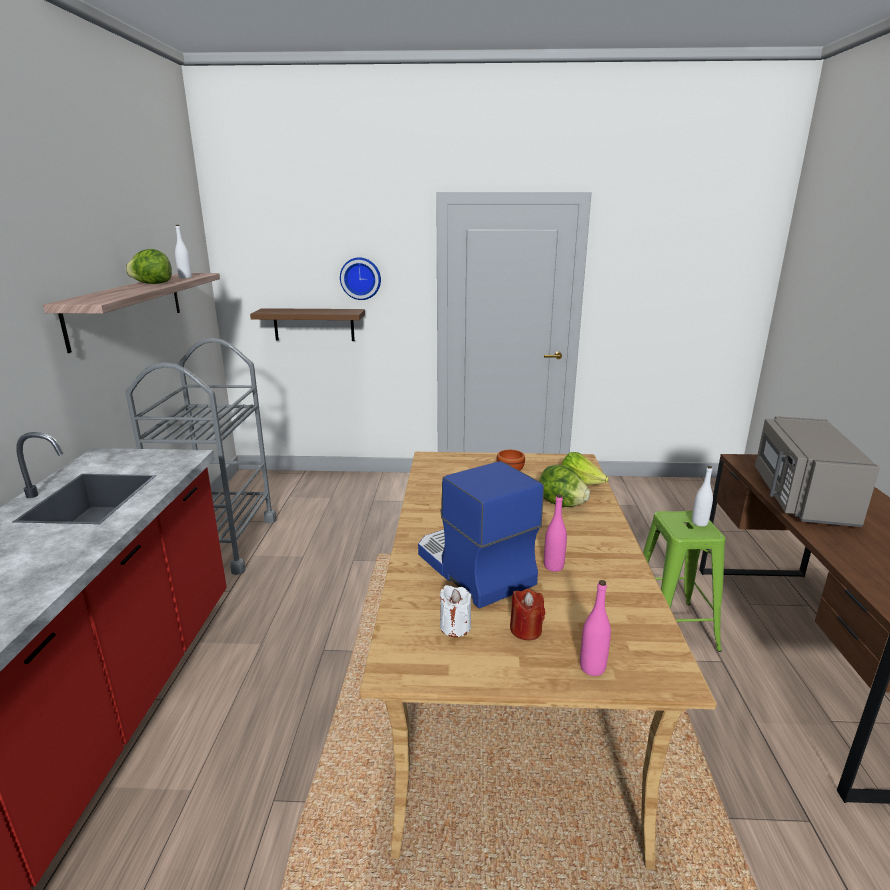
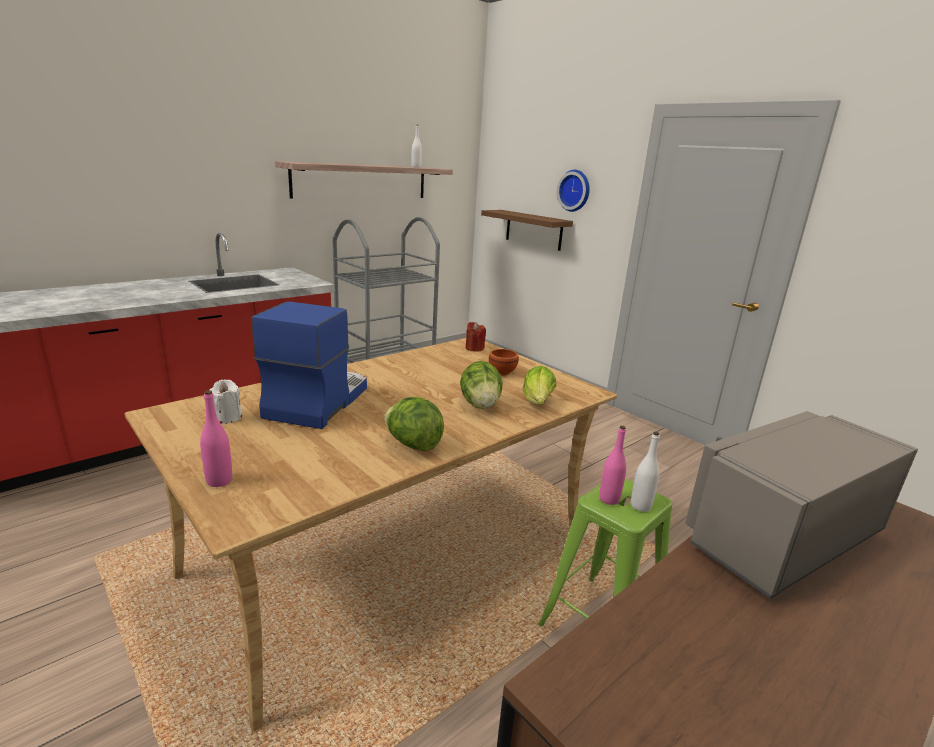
camera: 45 degrees right, 0 degrees up
lettuce [125,249,172,284] -> lettuce moved to [384,397,444,452]
red candle [510,589,545,640] -> red candle moved to [466,322,486,352]
pink bottle [544,494,567,572] -> pink bottle moved to [599,426,626,505]

